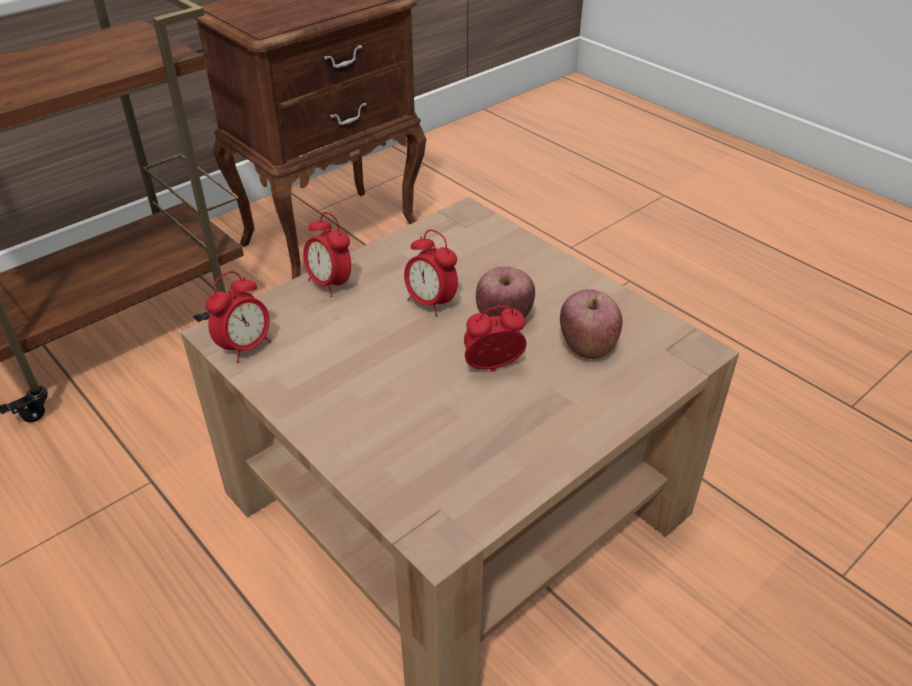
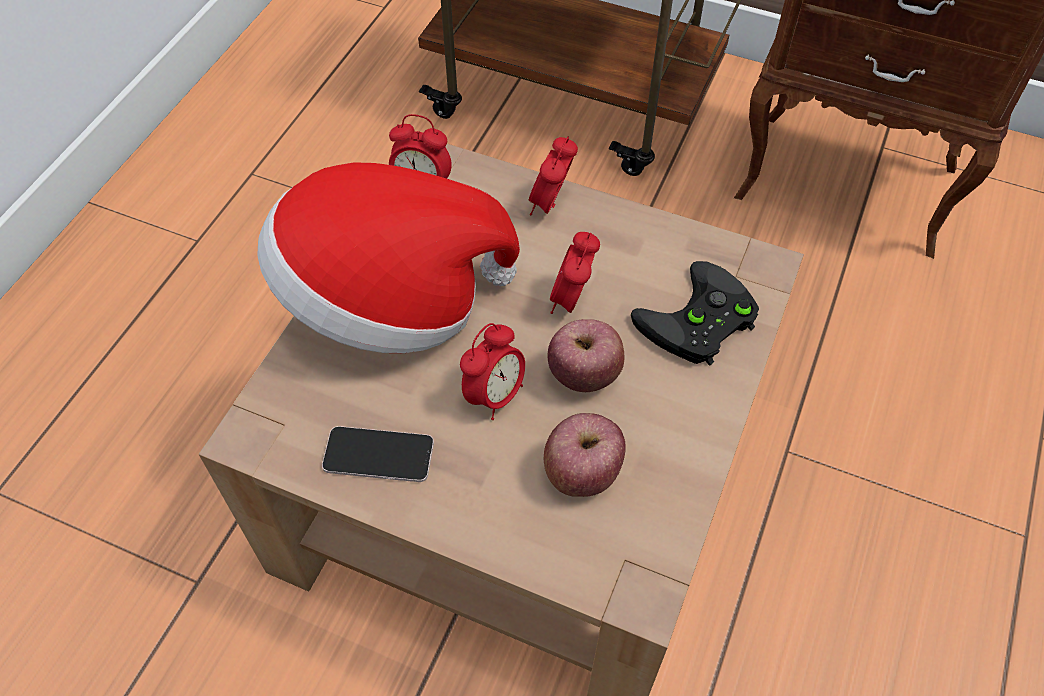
camera: 65 degrees right, 15 degrees up
alarm clock [464,306,527,372] -> alarm clock turned 75 degrees clockwise [460,323,525,420]
none -> hat [257,162,520,353]
none -> phone [322,426,434,482]
none -> black game controller [631,261,759,366]

